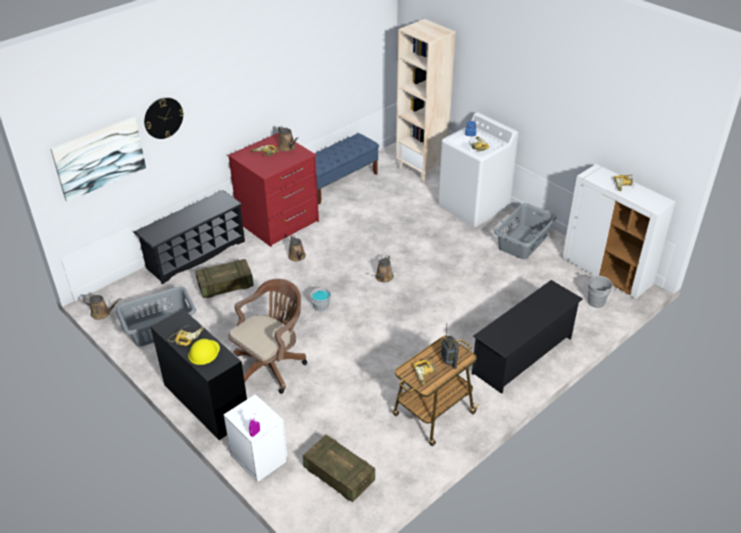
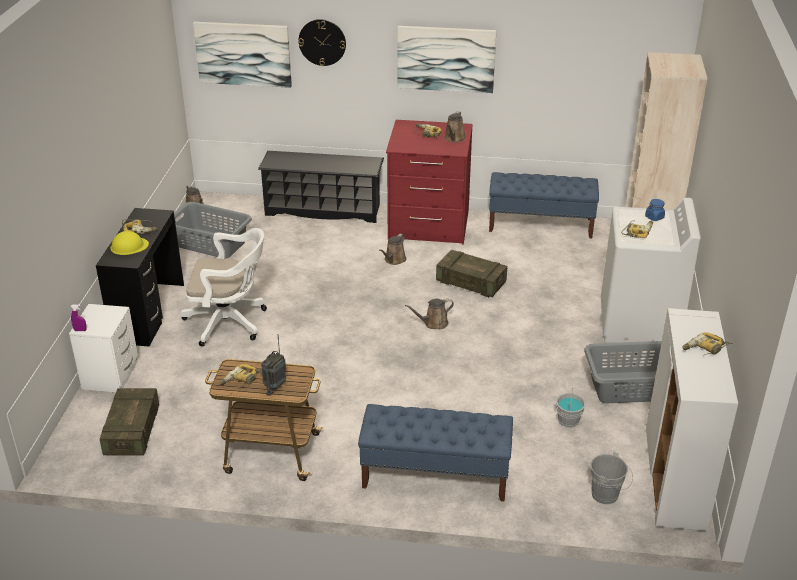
camera: 50 degrees right, 5 degrees down
crate [195,259,254,298] -> crate moved to [436,250,507,297]
brown office chair [228,279,307,394] -> white office chair [180,228,267,347]
grey bucket [310,284,331,312] -> grey bucket moved to [556,387,586,428]
black shoe rack [472,280,583,394] -> blue bench [358,404,513,502]
none -> picture [398,26,496,93]

